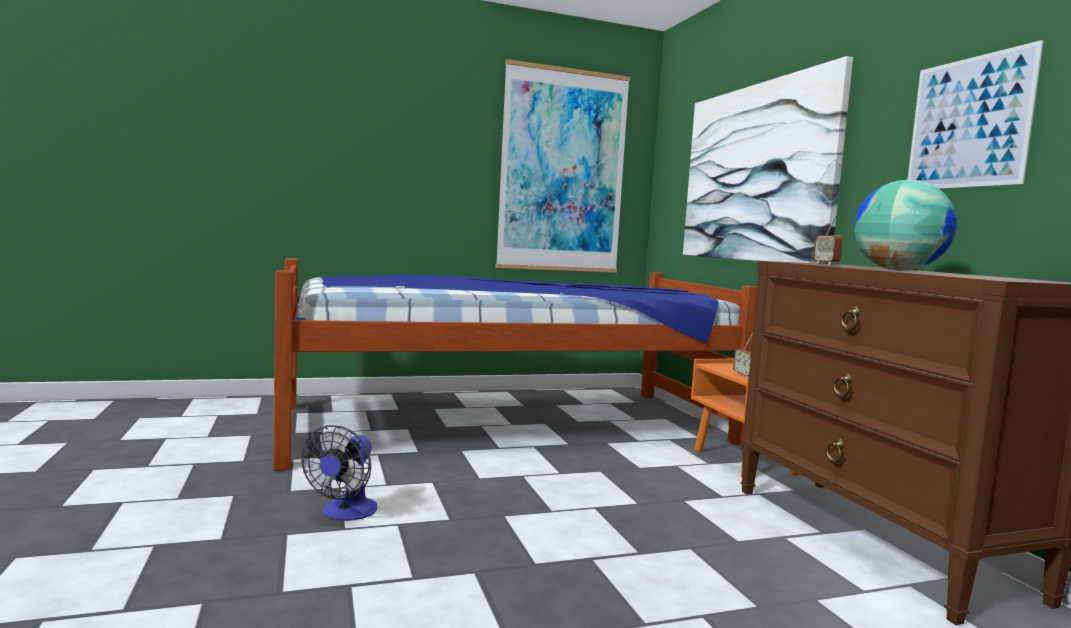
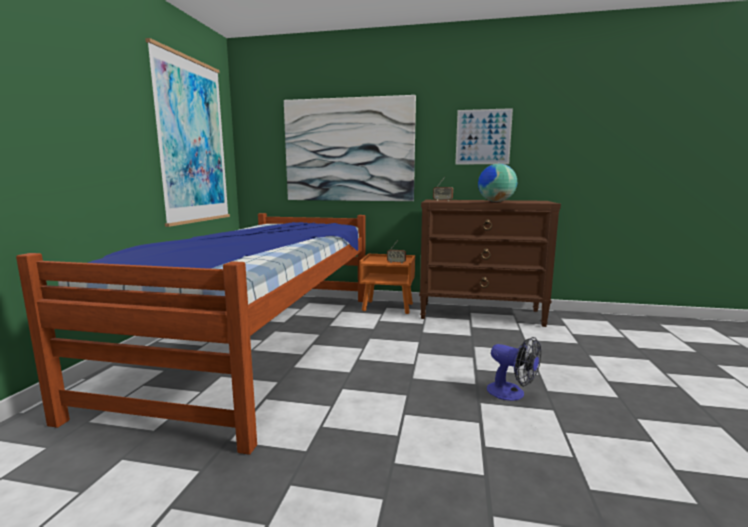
camera: 60 degrees left, 5 degrees up
fan [301,425,378,521] -> fan moved to [487,337,541,401]

